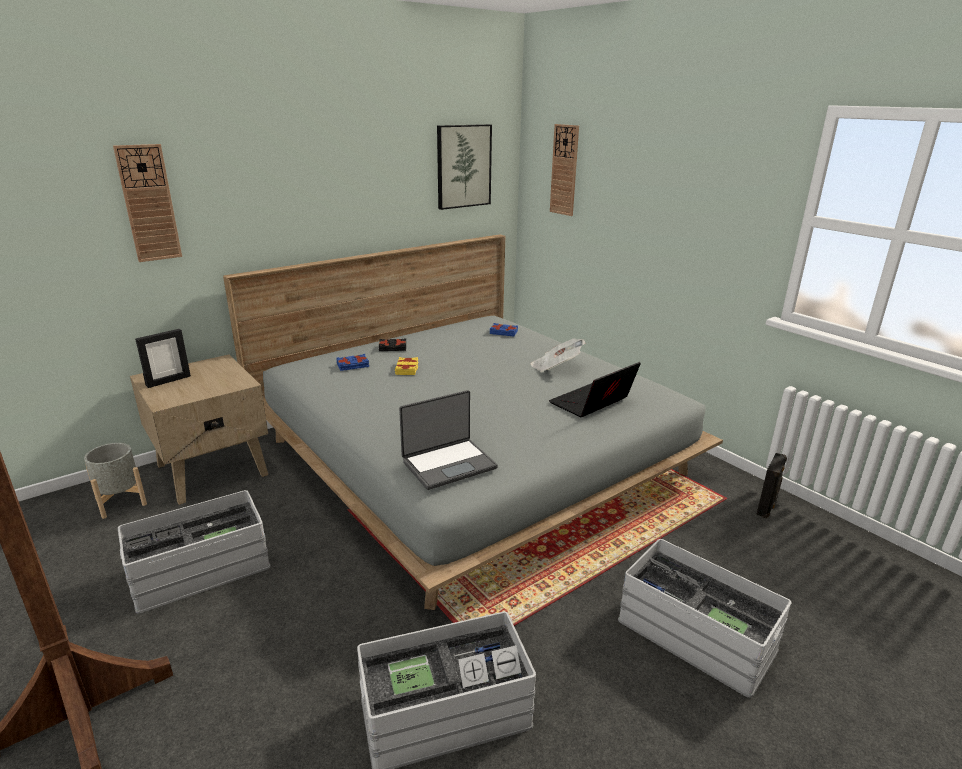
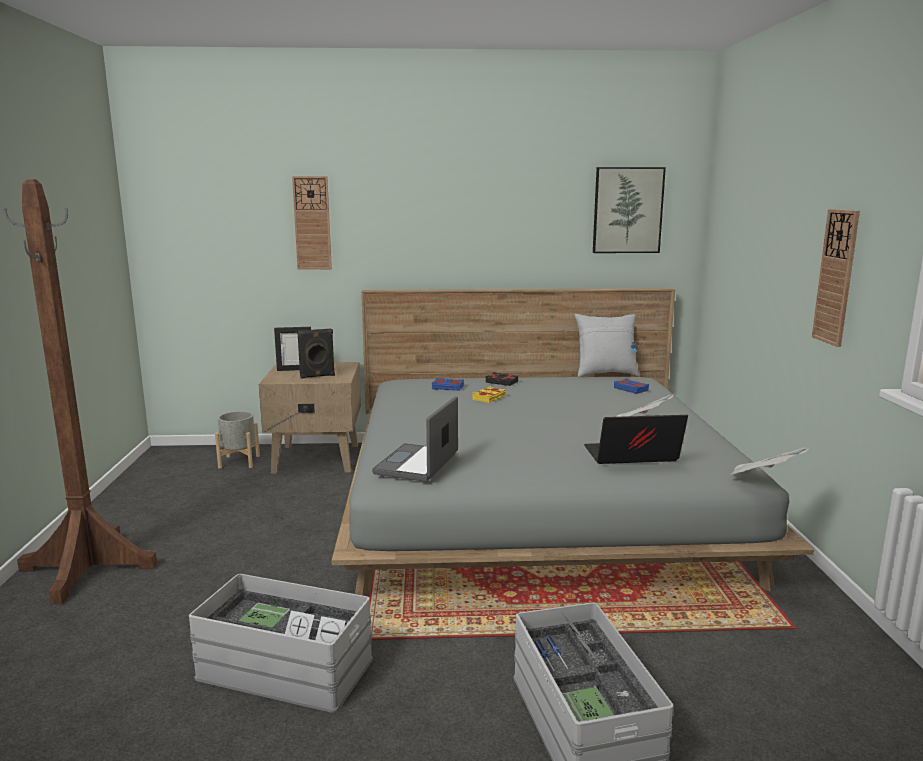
camera: 35 degrees right, 10 degrees down
grey storage box [118,490,271,614] -> none
laptop [399,390,498,490] -> laptop turned 105 degrees clockwise [372,396,458,482]
wall clock [550,124,579,216] -> wall clock moved to [812,209,860,347]
black speaker [756,453,787,518] -> black speaker moved to [297,329,335,379]
none -> grey pillow [575,314,639,377]
none -> newspaper [730,447,809,475]

